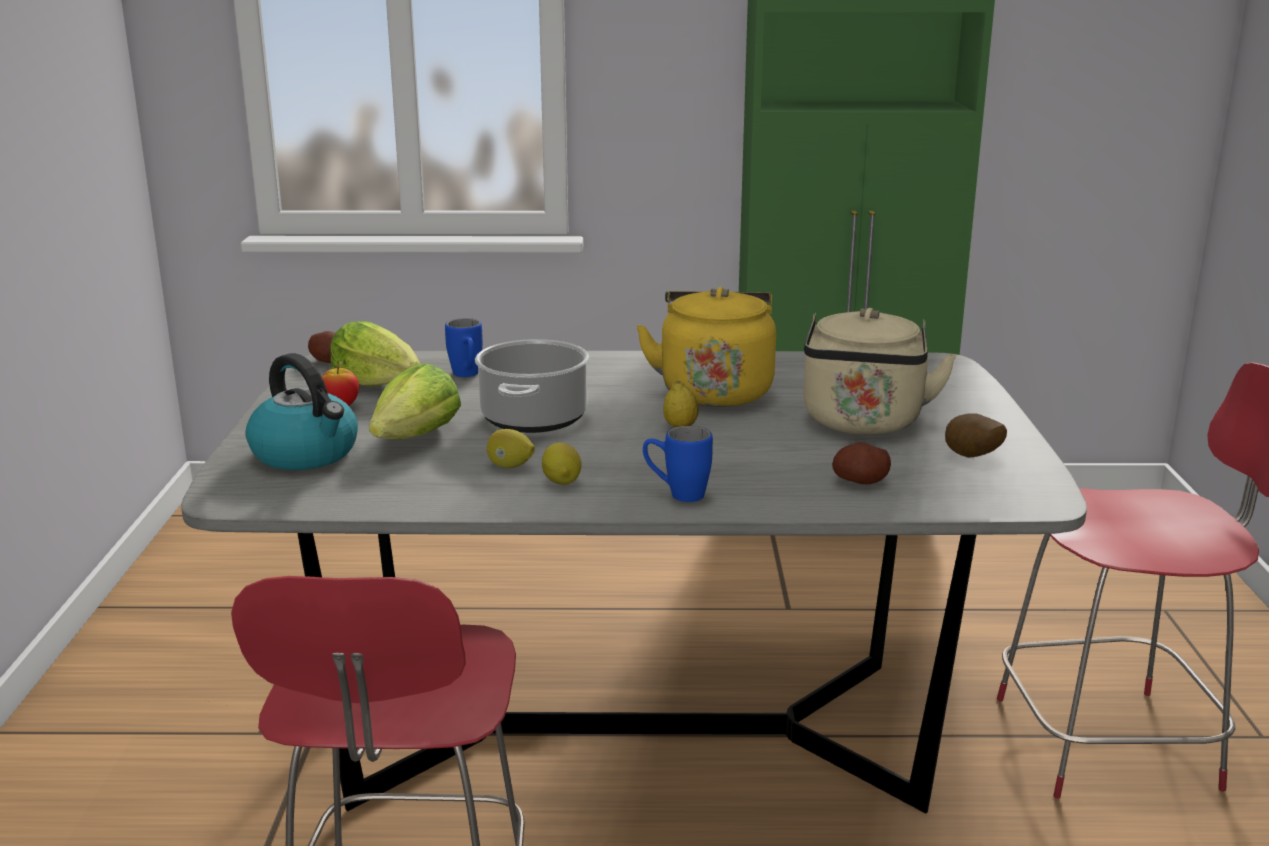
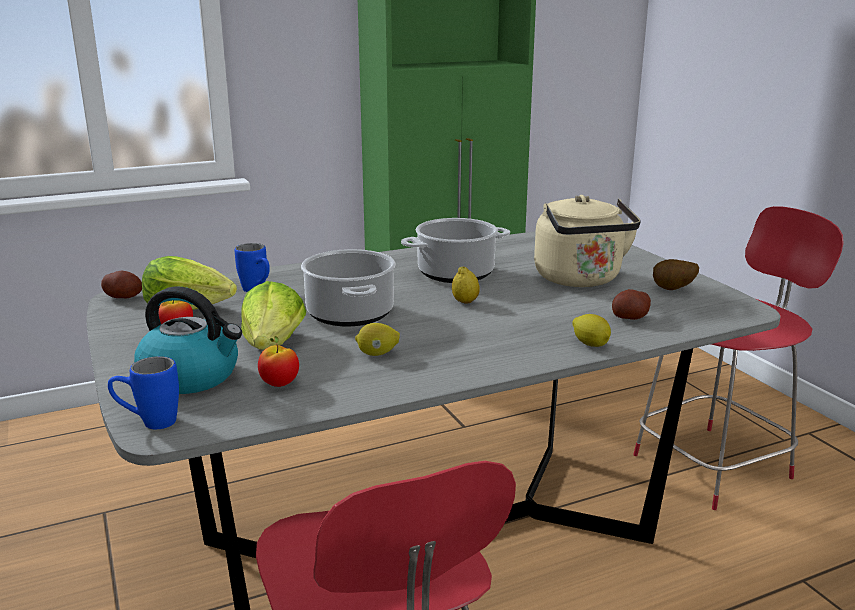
camera: 25 degrees left, 0 degrees up
lemon [542,442,581,485] -> lemon moved to [572,314,611,347]
yellow kettle [636,287,776,407] -> cooking pot [401,218,510,283]
blue mug [643,426,713,502] -> blue mug moved to [108,356,179,429]
none -> apple [258,336,299,387]

